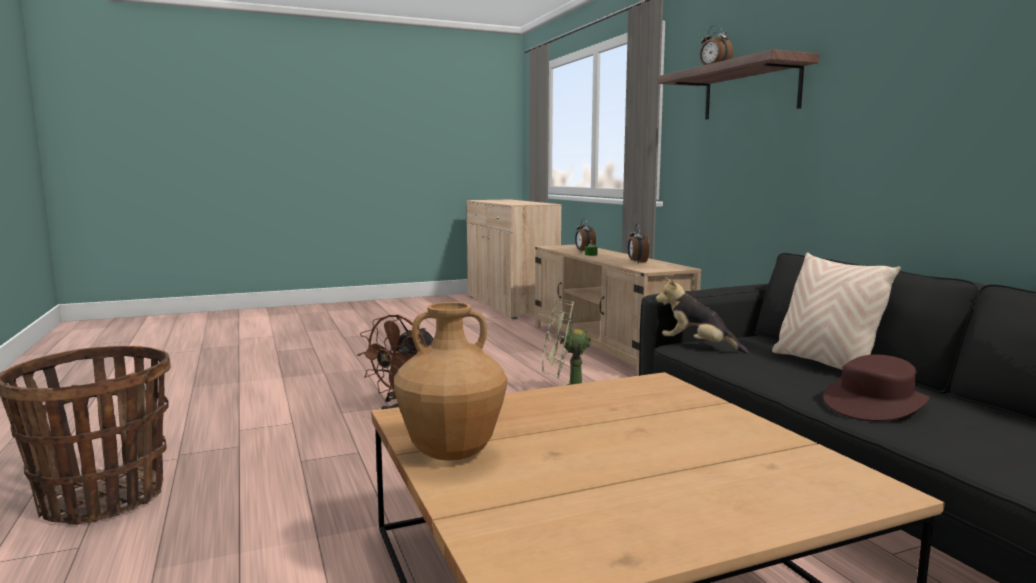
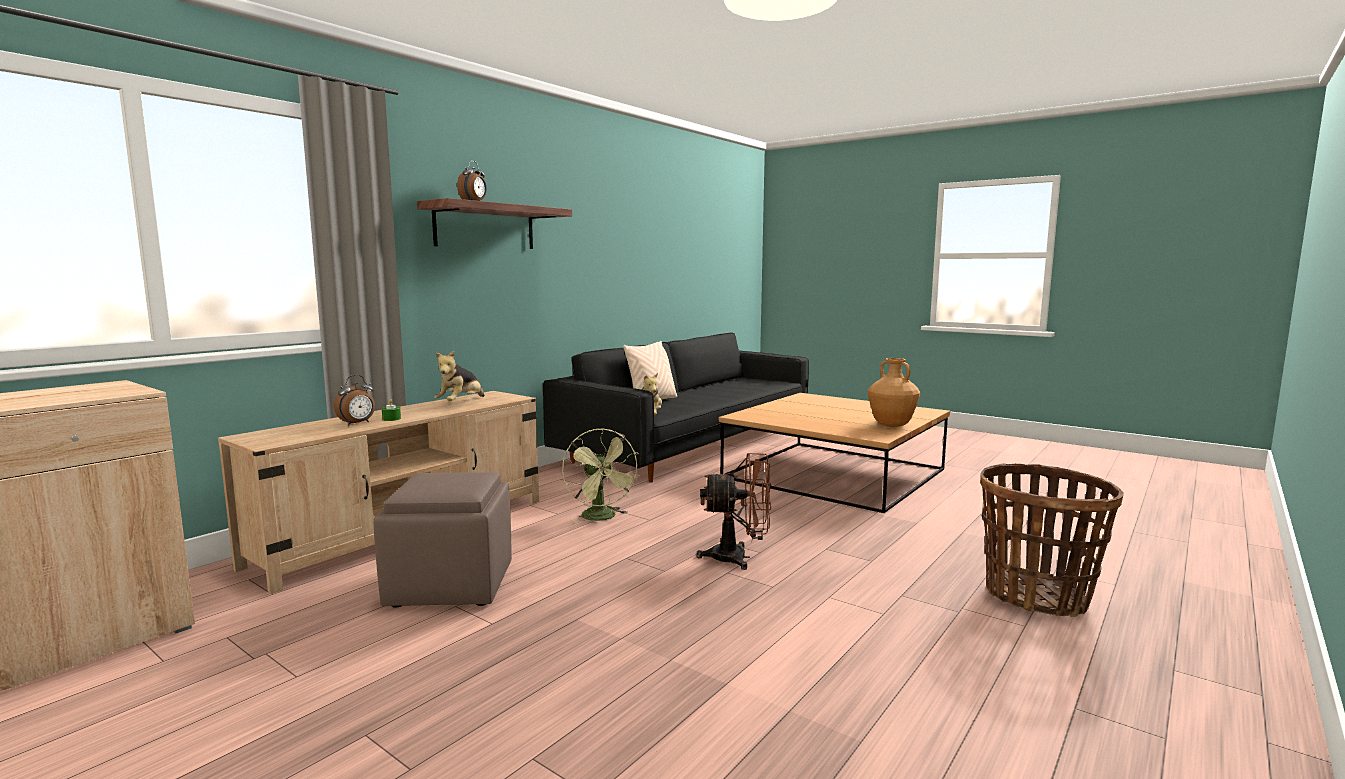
camera: 120 degrees left, 0 degrees up
alarm clock [628,224,649,264] -> plush toy [434,351,485,401]
brown hat [823,355,930,421] -> none
none -> brown ottoman [373,472,512,608]

